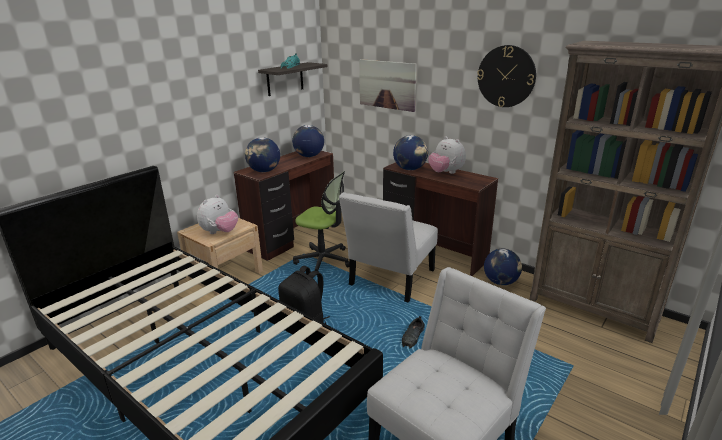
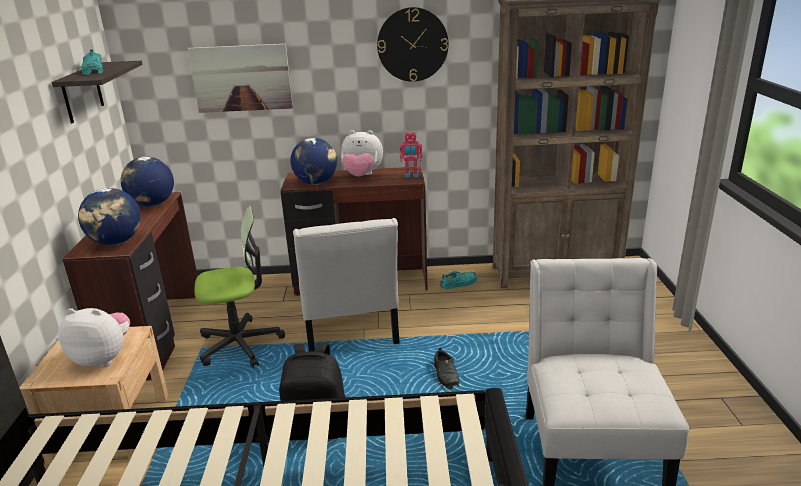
camera: 40 degrees left, 0 degrees up
plush toy [197,195,238,234] -> plush toy turned 75 degrees counterclockwise [58,308,130,367]
globe [484,249,522,285] -> turquoise shoe [440,271,478,289]
none -> toy robot [399,131,422,177]

